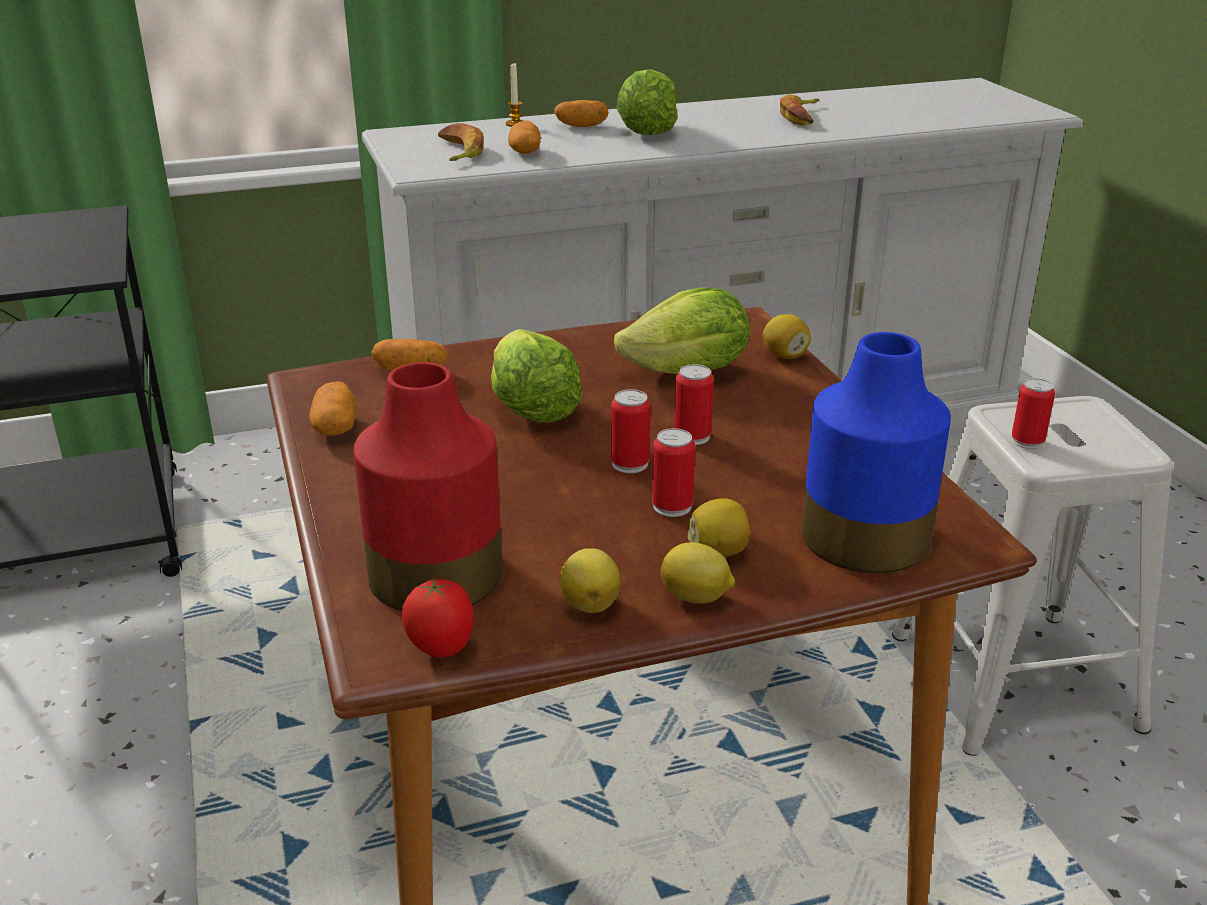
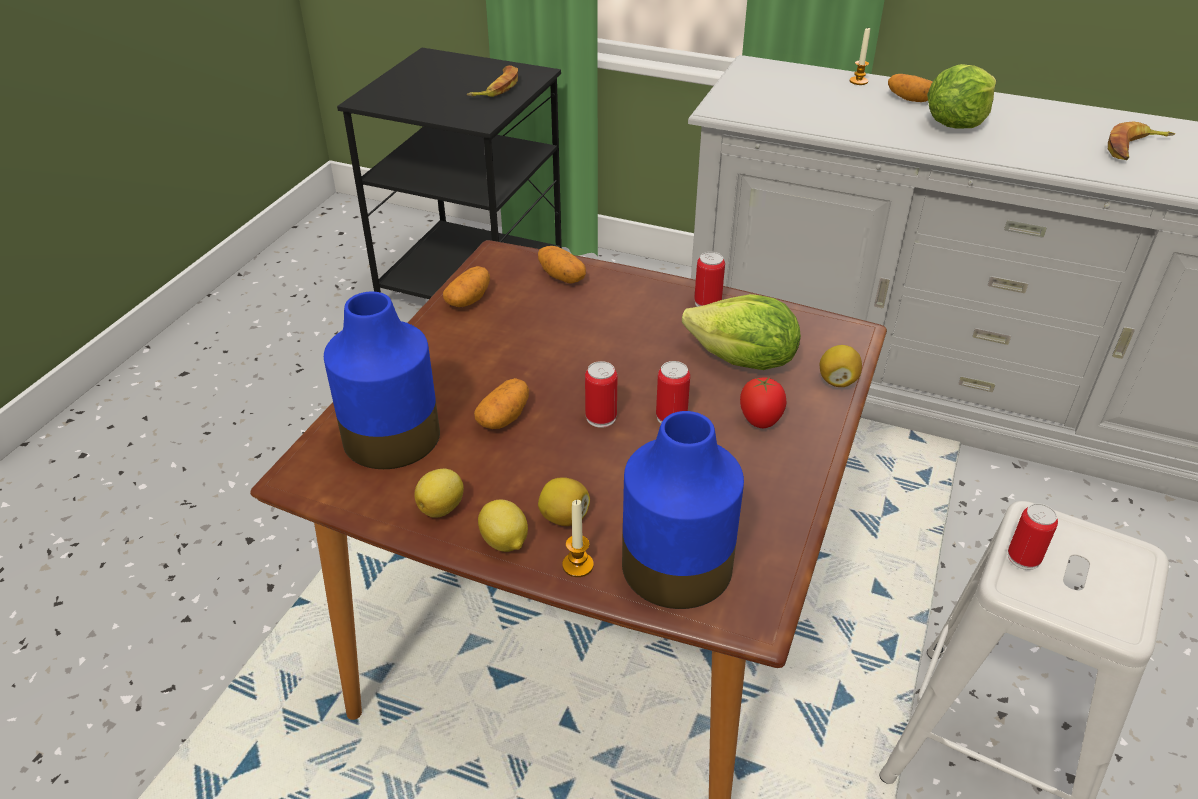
camera: 40 degrees right, 10 degrees up
red vase [354,362,503,611] -> blue vase [324,292,440,469]
tomato [402,577,474,658] -> tomato moved to [740,377,787,428]
banana [438,123,484,161] -> banana moved to [467,65,518,97]
lettuce [491,329,582,423] -> none
potato [508,120,541,154] -> potato moved to [474,378,529,429]
can [652,428,695,517] -> can moved to [694,252,725,307]
none -> candle [562,500,594,577]

